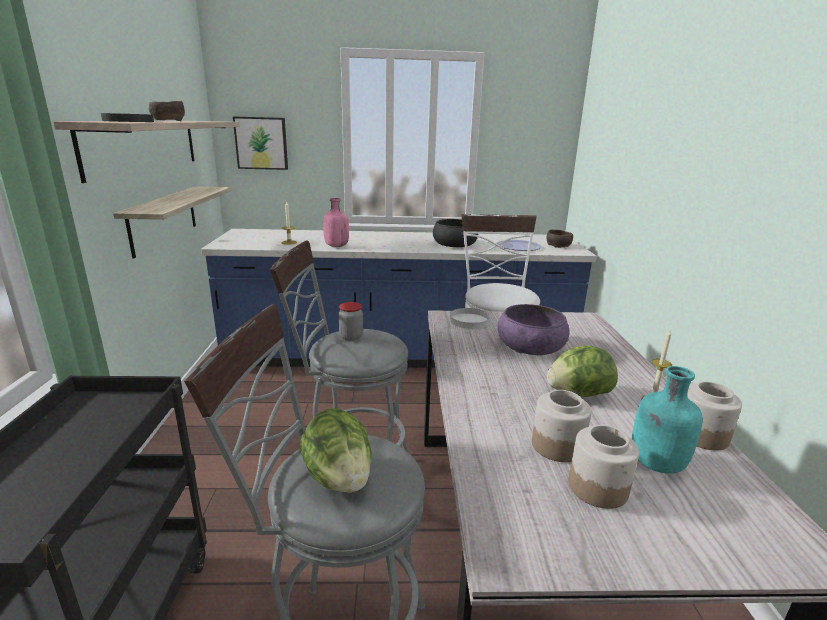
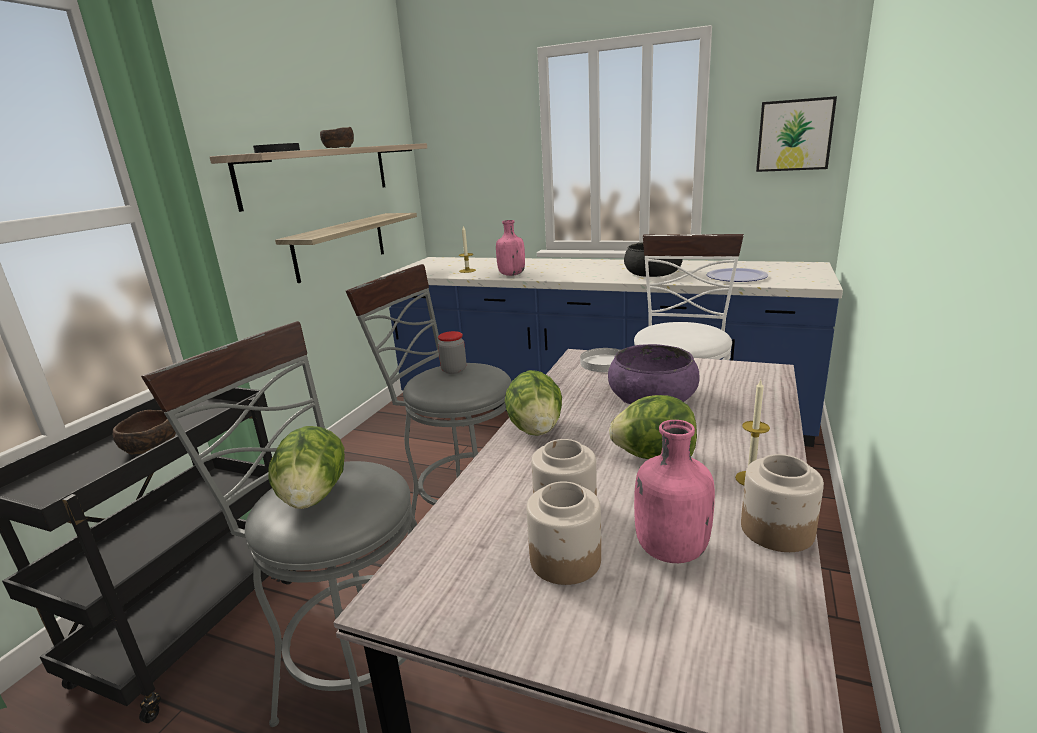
camera: 25 degrees right, 0 degrees up
picture [233,116,288,170] -> picture moved to [756,96,837,172]
brown bowl [546,230,573,248] -> brown bowl moved to [113,410,176,455]
turquoise bottle [632,366,703,474] -> pink bottle [634,420,715,563]
none -> lettuce [505,370,562,436]

